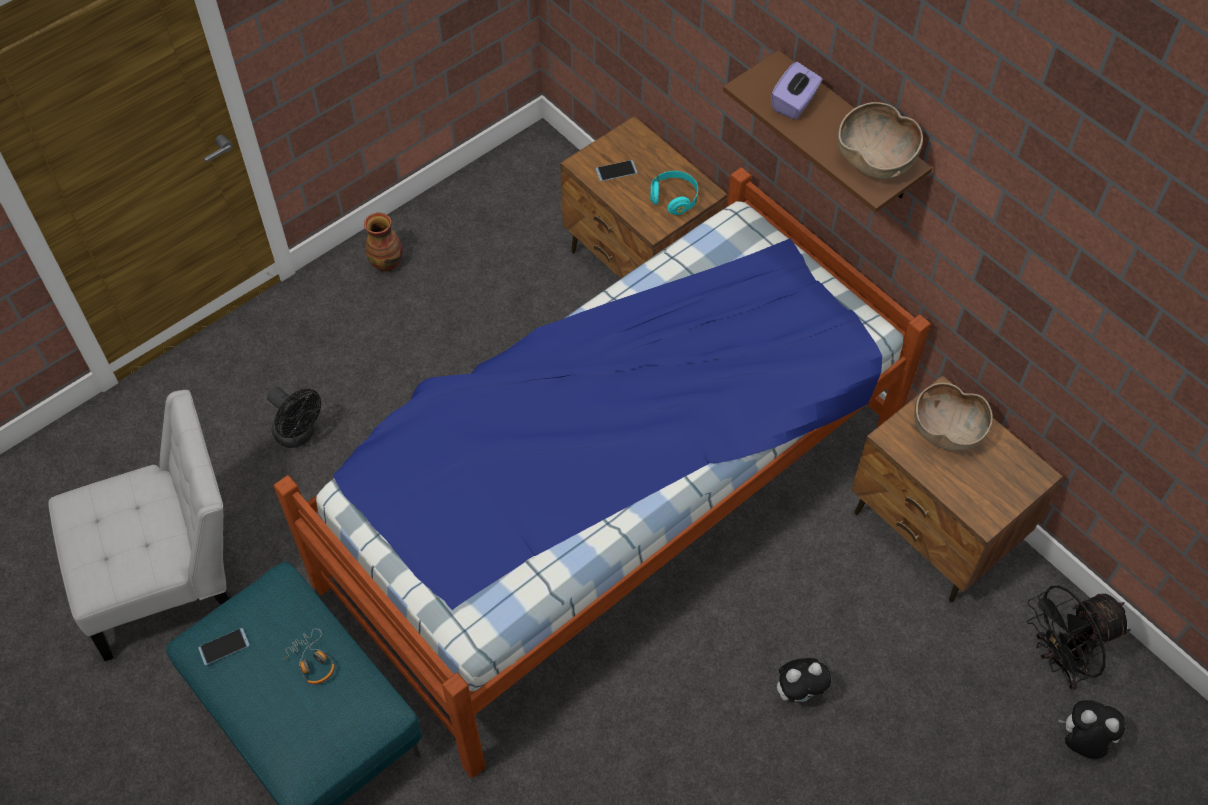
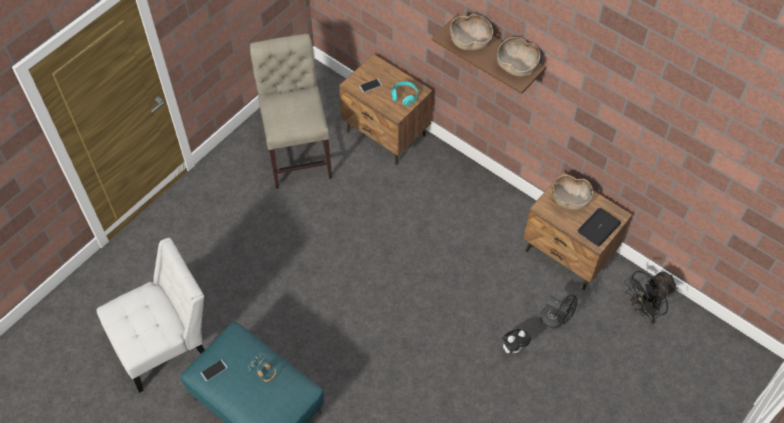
camera: 10 degrees left, 0 degrees up
black fan [267,387,321,448] -> black fan moved to [540,294,577,329]
bed [274,167,931,778] -> none
vase [364,213,402,272] -> none
purple tissue box [771,62,822,120] -> brown bowl [450,14,493,50]
plush toy [1058,700,1126,759] -> none
none -> beige chair [250,34,332,189]
none -> laptop [577,208,621,247]

